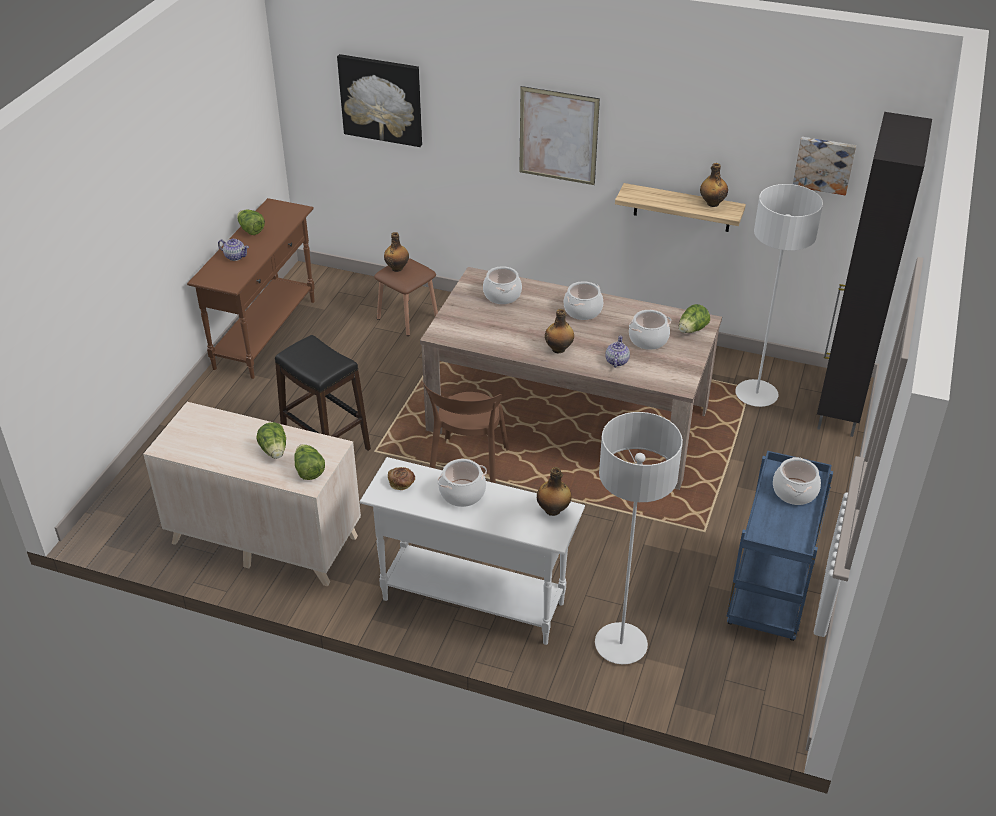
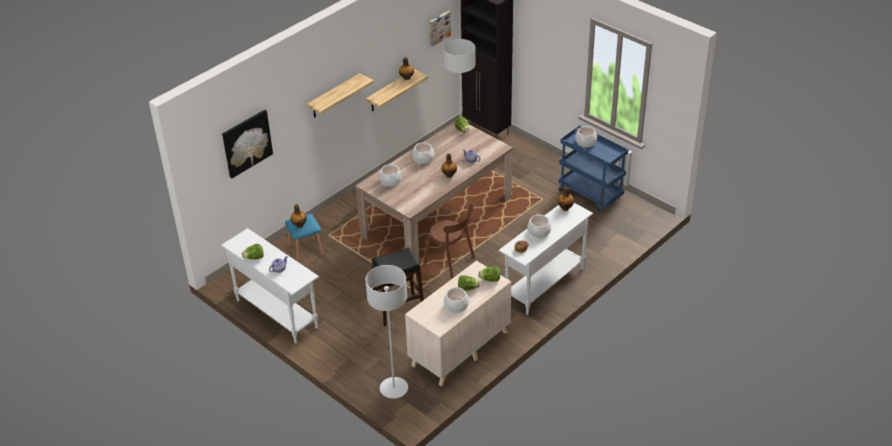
camera: 65 degrees left, 0 degrees up
brown console table [187,198,315,379] -> white console table [221,228,319,343]
brown stool [374,258,438,336] -> blue stool [285,214,324,262]
picture [519,86,600,185] -> shelf [307,73,374,118]
grey floor lamp [595,412,683,664] -> grey floor lamp moved to [365,265,408,399]
cooking pot [629,310,671,350] -> cooking pot moved to [444,287,469,313]

